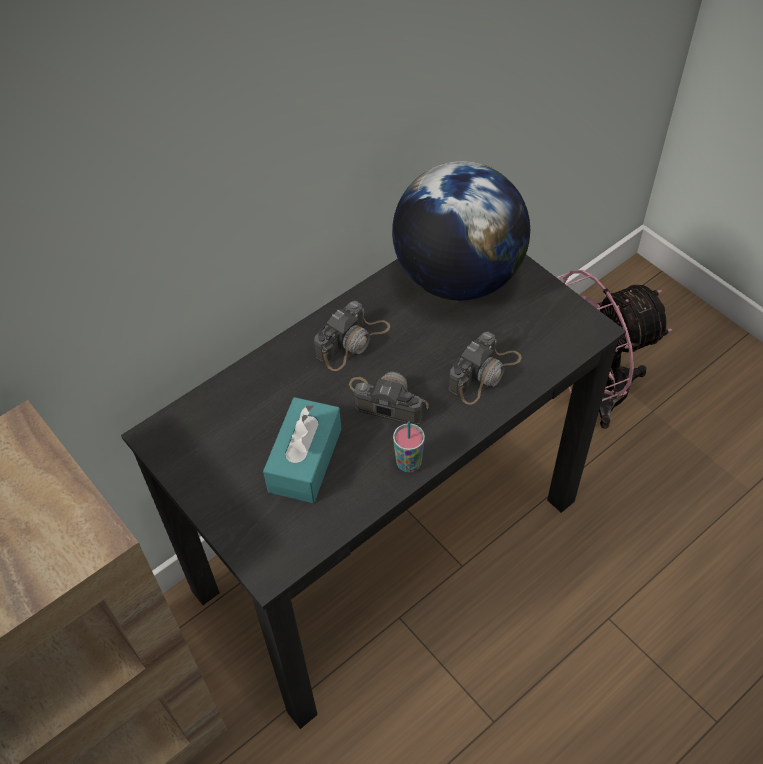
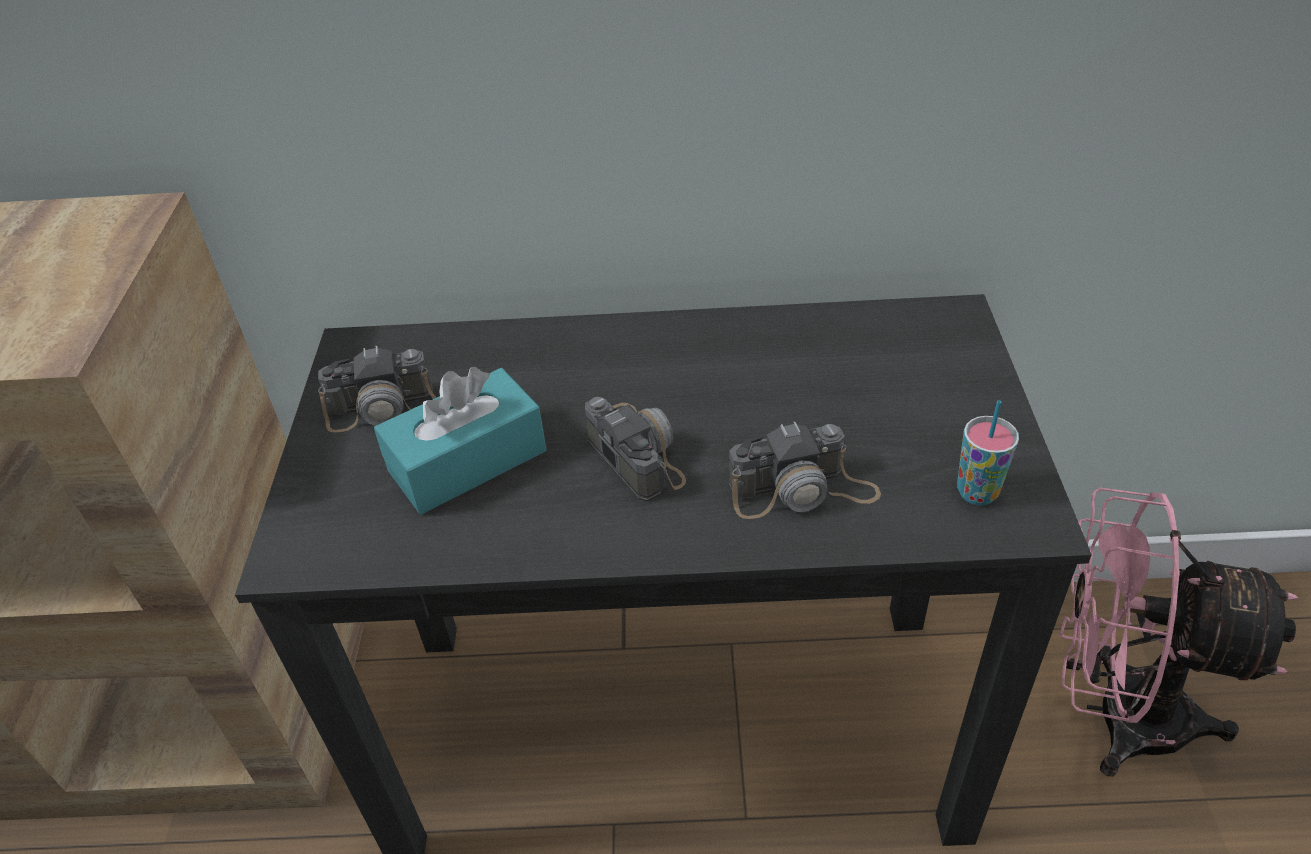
camera: 40 degrees right, 10 degrees down
camera [314,301,390,371] -> camera moved to [318,346,437,432]
globe [392,161,530,300] -> none
cup [393,421,425,473] -> cup moved to [957,400,1019,505]

